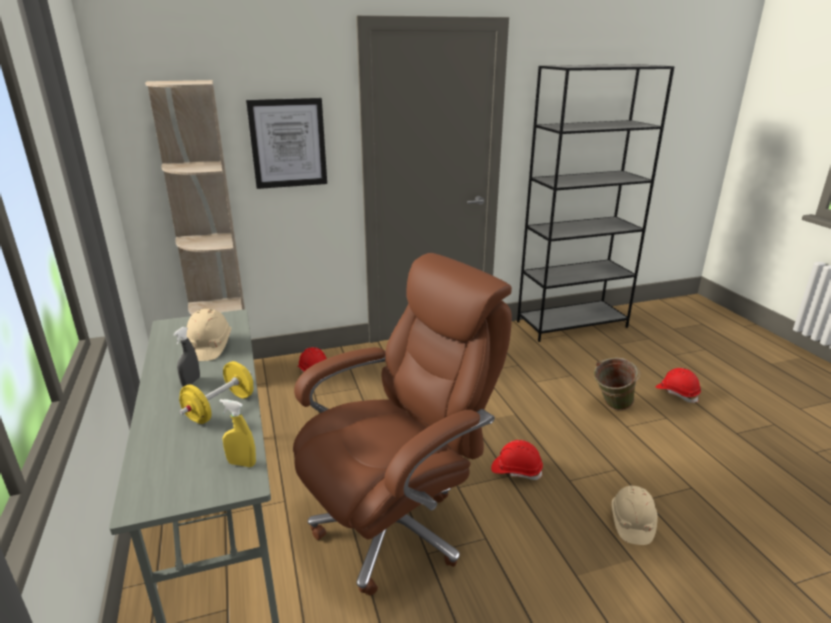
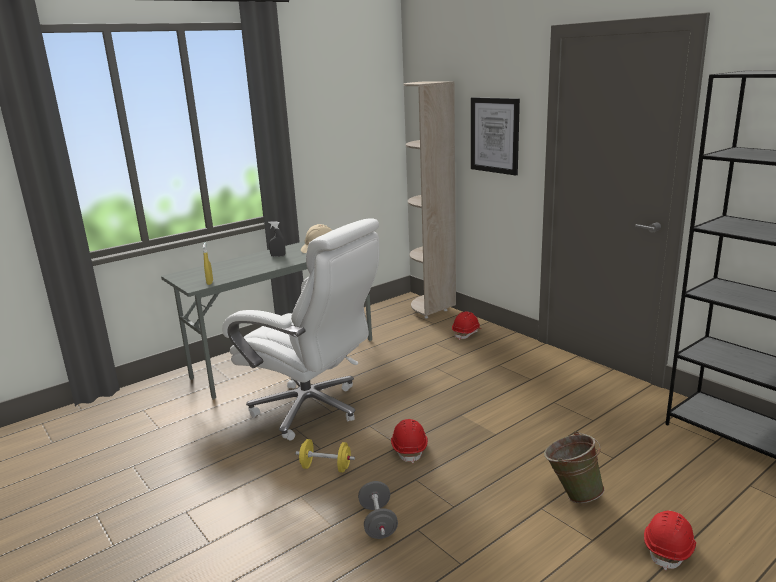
camera: 70 degrees right, 5 degrees down
yellow dumbbell [179,361,253,424] -> yellow dumbbell moved to [296,439,355,472]
brown office chair [293,253,512,595] -> white office chair [222,219,379,441]
beige hard hat [611,486,658,545] -> grey dumbbell [358,481,398,539]

